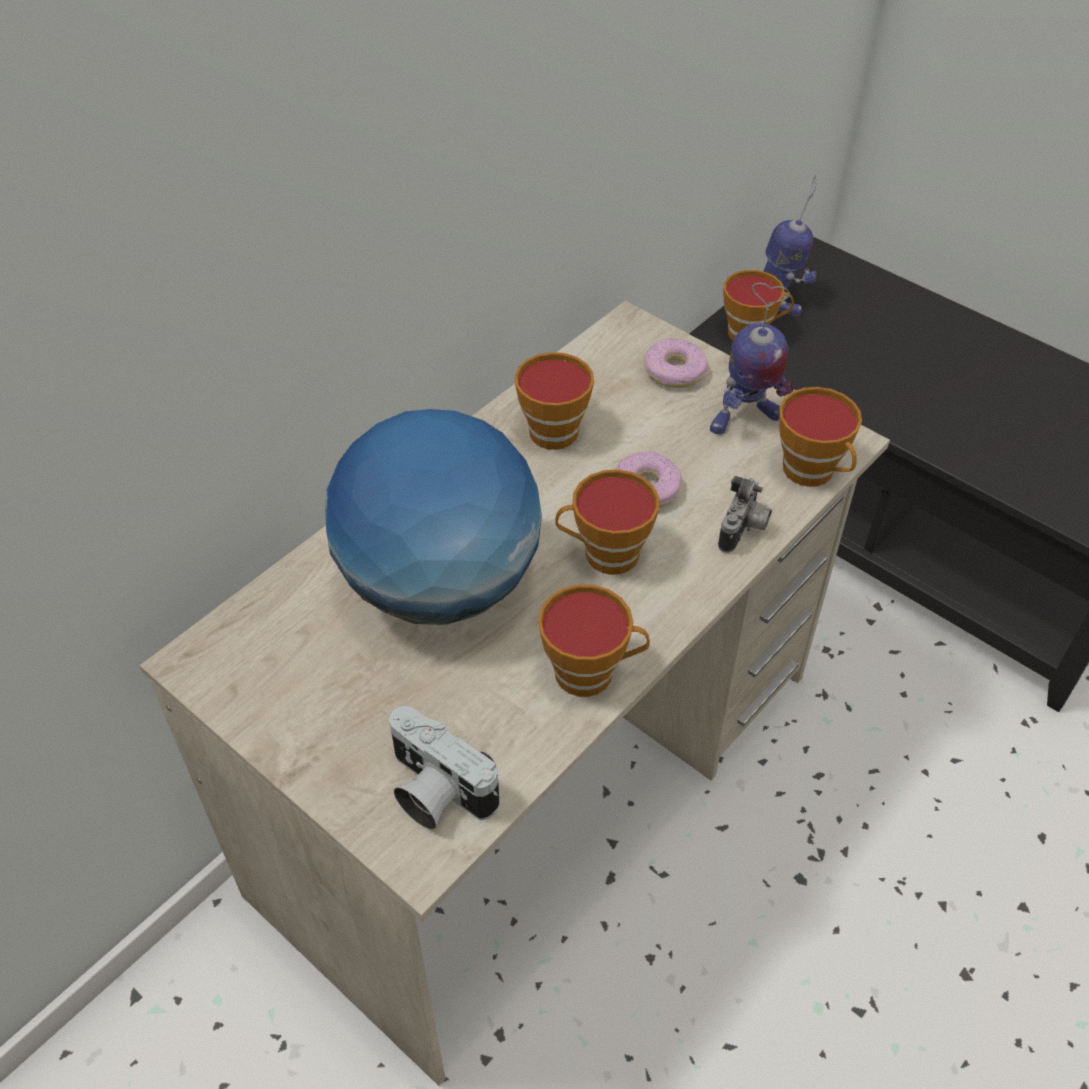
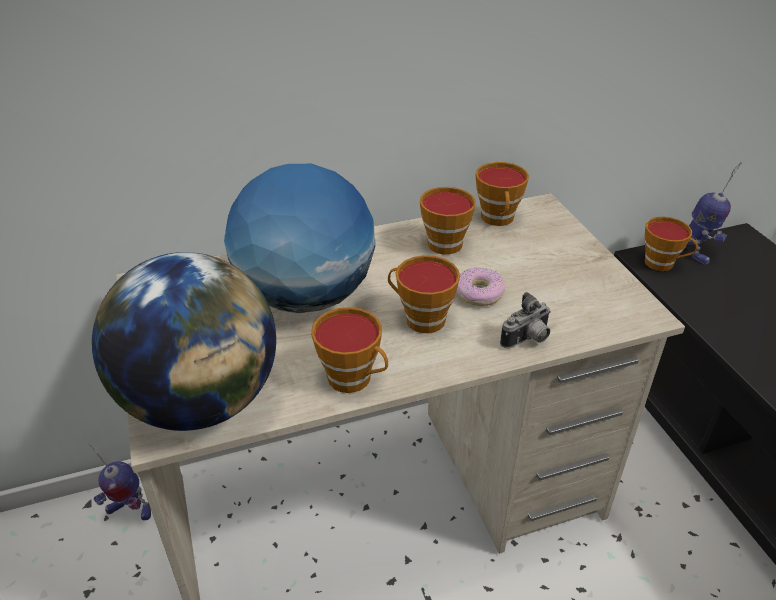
camera: 30 degrees right, 10 degrees down
camera [389,706,500,830] -> globe [92,252,276,431]
donut [644,338,707,388] -> none
toy robot [710,283,794,435] -> toy robot moved to [89,444,151,521]
cup [779,387,862,487] -> cup moved to [475,162,529,226]

